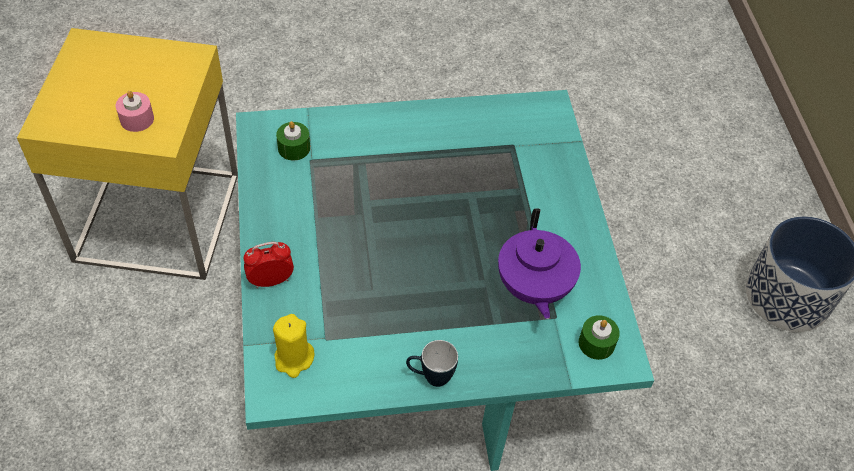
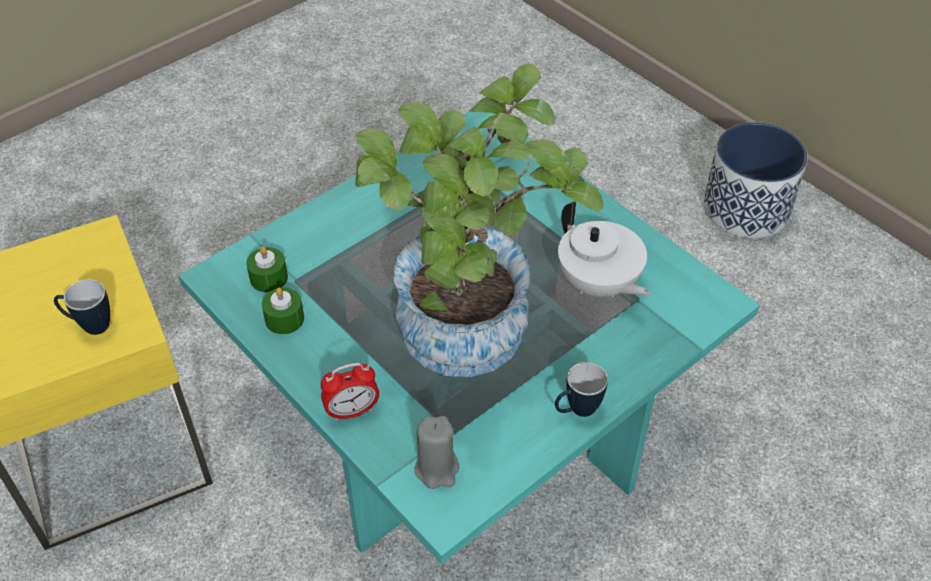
camera: 30 degrees left, 5 degrees down
pink candle [116,91,154,132] -> mug [54,279,110,335]
alarm clock [244,242,294,288] -> alarm clock turned 150 degrees counterclockwise [321,363,379,421]
yellow candle [273,314,315,378] -> grey candle [414,416,459,489]
purple teapot [498,209,581,319] -> white teapot [558,202,651,298]
green candle [579,315,620,360] -> green candle moved to [262,288,304,334]
none -> potted plant [355,63,604,377]

